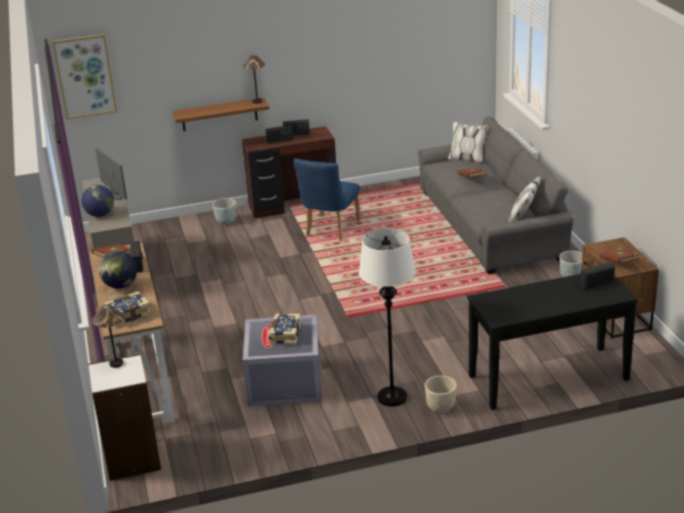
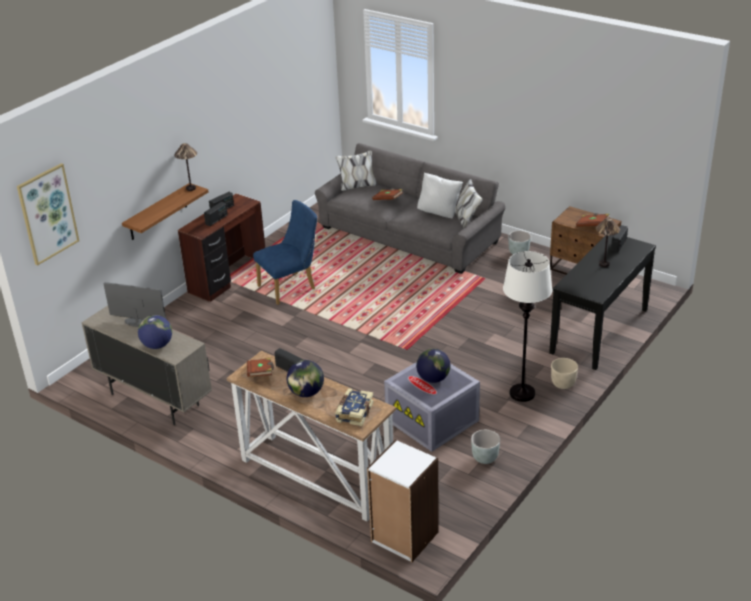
camera: 40 degrees left, 5 degrees up
table lamp [92,304,124,368] -> table lamp moved to [596,218,620,267]
grey planter [212,198,236,225] -> grey planter moved to [471,430,500,464]
book [269,313,301,345] -> globe [416,349,450,383]
blue chair [293,159,360,241] -> blue chair turned 105 degrees counterclockwise [253,200,317,305]
none -> white pillow [417,173,463,218]

